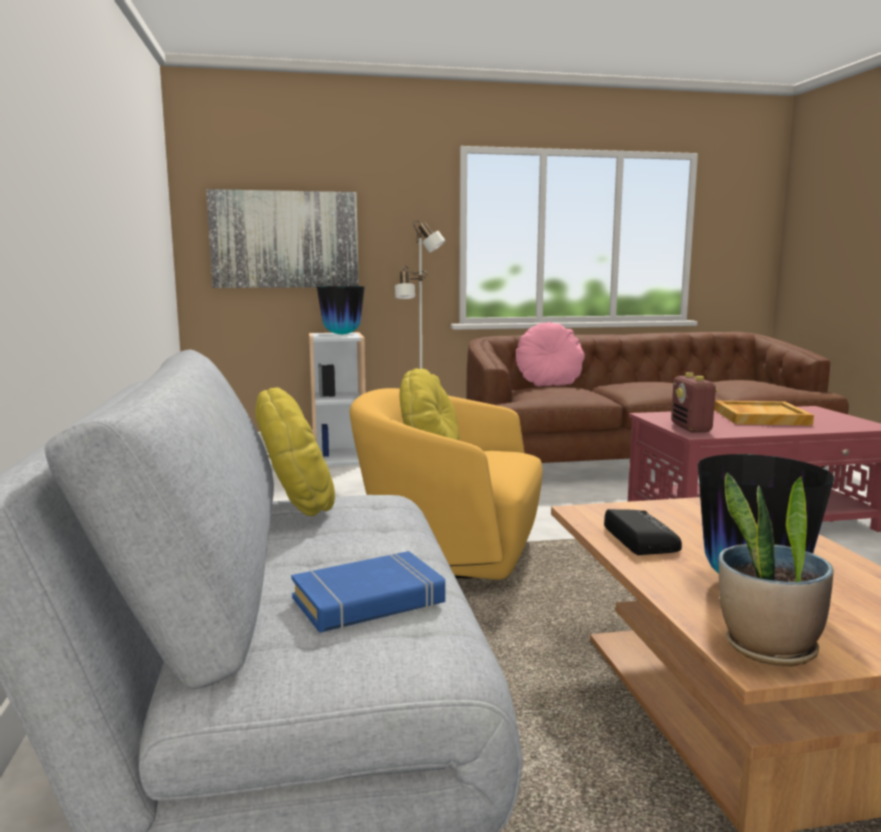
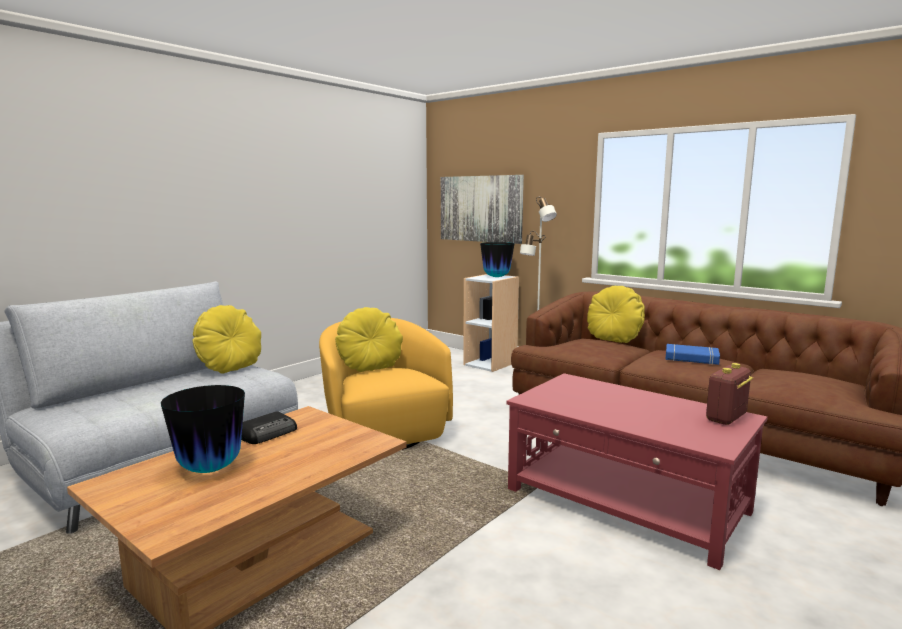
camera: 50 degrees right, 0 degrees up
blue book [291,551,445,633] -> blue book moved to [665,344,720,365]
pink pillow [516,322,585,387] -> yellow pillow [587,286,645,343]
radio [671,372,719,433] -> radio moved to [706,363,753,425]
beige tray [714,401,814,426] -> none
potted plant [719,473,834,667] -> none

